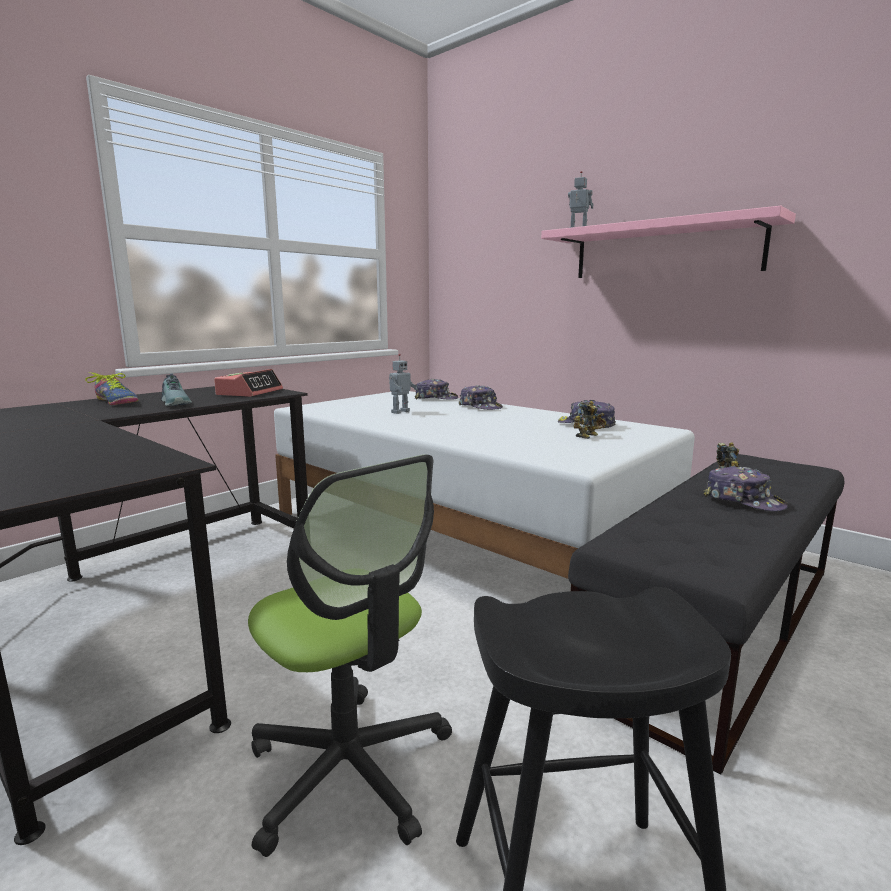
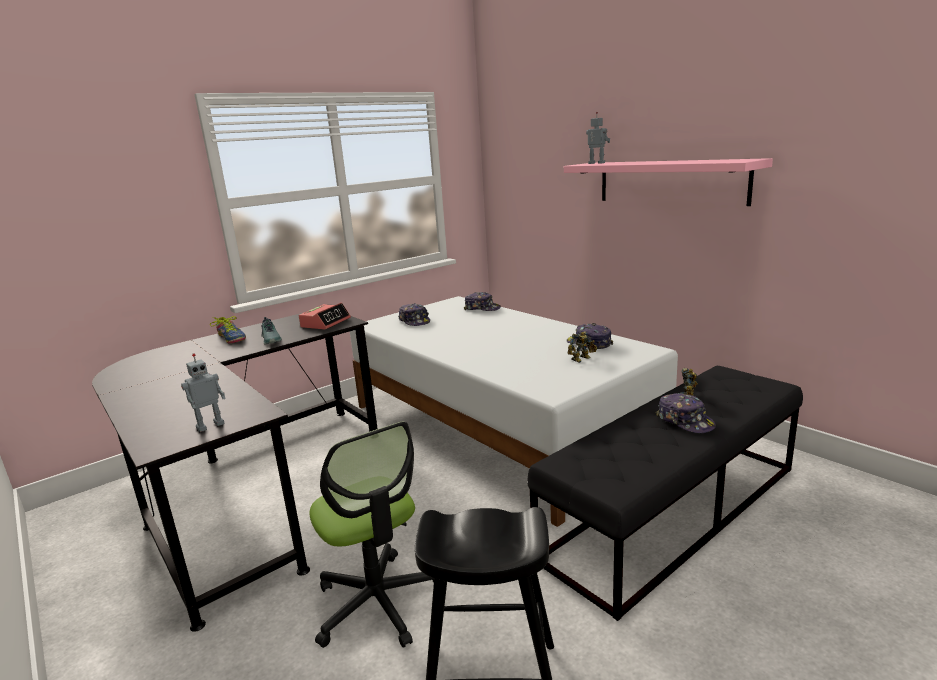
camera: 10 degrees right, 5 degrees up
toy robot [389,354,418,414] -> toy robot moved to [181,353,226,432]
cap [459,385,503,410] -> cap moved to [398,303,430,326]

